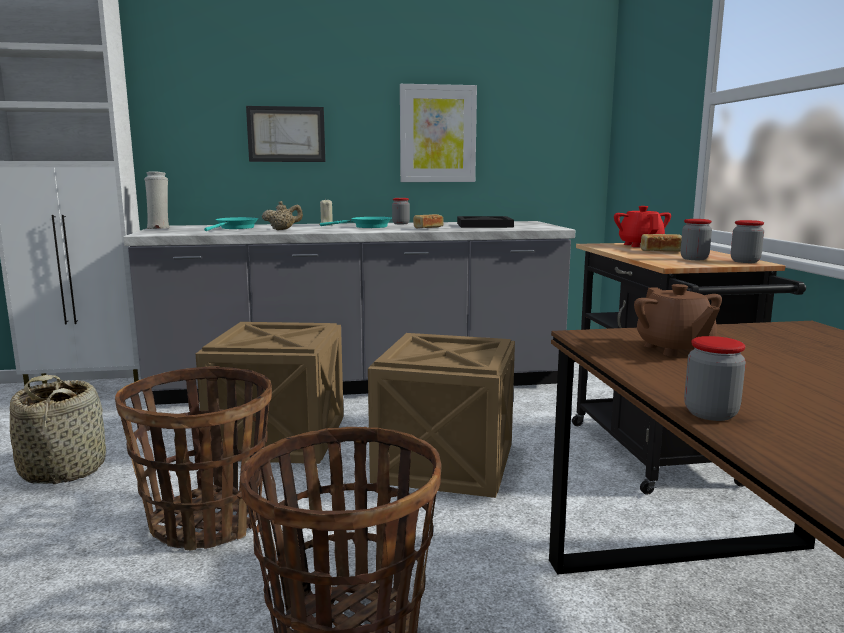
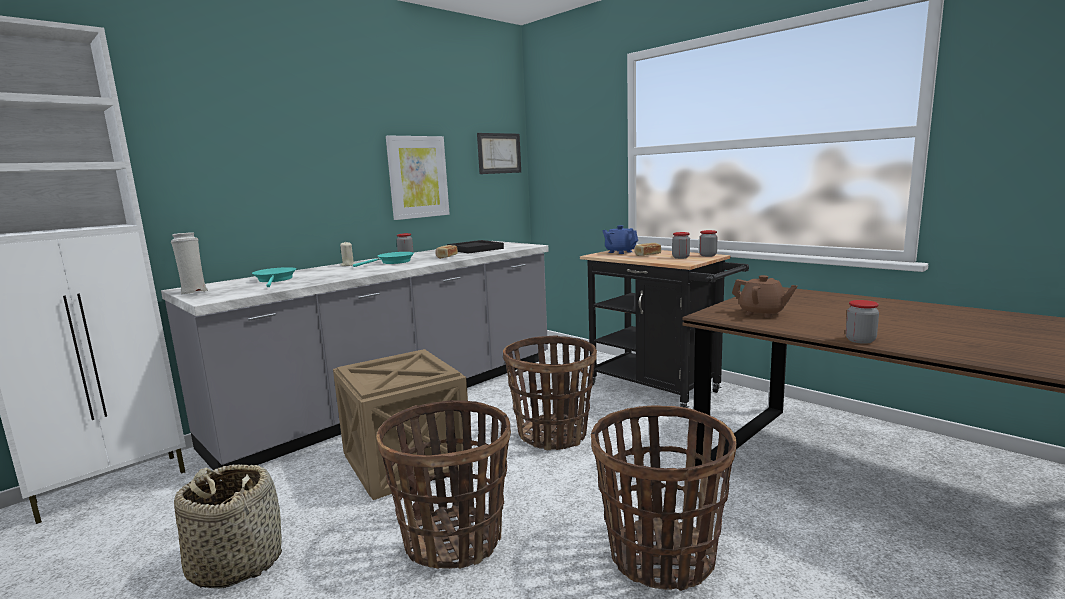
camera: 35 degrees left, 0 degrees up
picture [246,106,325,162] -> picture moved to [477,133,521,174]
beige teapot [262,201,303,230] -> none
crate [368,333,515,498] -> basket [503,335,597,450]
red teapot [614,206,671,247] -> blue teapot [602,225,638,254]

